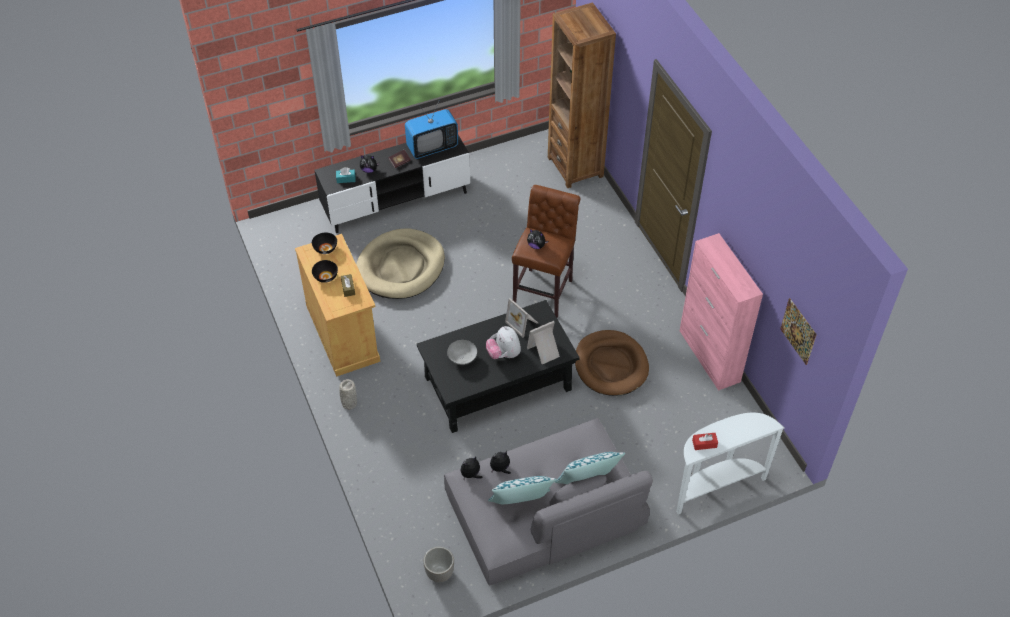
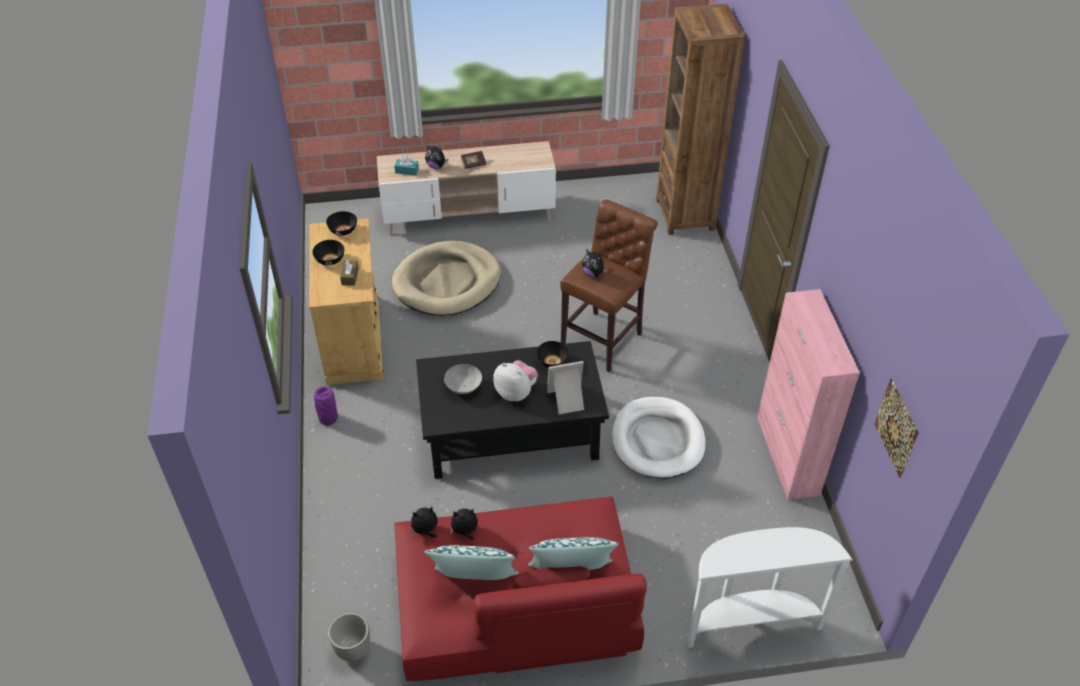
camera: 15 degrees right, 5 degrees down
black tv stand [315,135,470,233] -> beige tv stand [377,141,556,235]
grey vase [339,379,357,410] -> purple vase [314,386,338,426]
television [405,101,458,159] -> none
grey sofa [444,418,653,586] -> red sofa [394,496,647,681]
plush toy [486,326,521,359] -> plush toy turned 135 degrees clockwise [493,360,538,401]
picture frame [505,298,538,338] -> black bowl [537,341,569,368]
brown dog bed [575,330,649,396] -> white dog bed [612,397,705,479]
red tissue box [692,433,718,450] -> none

